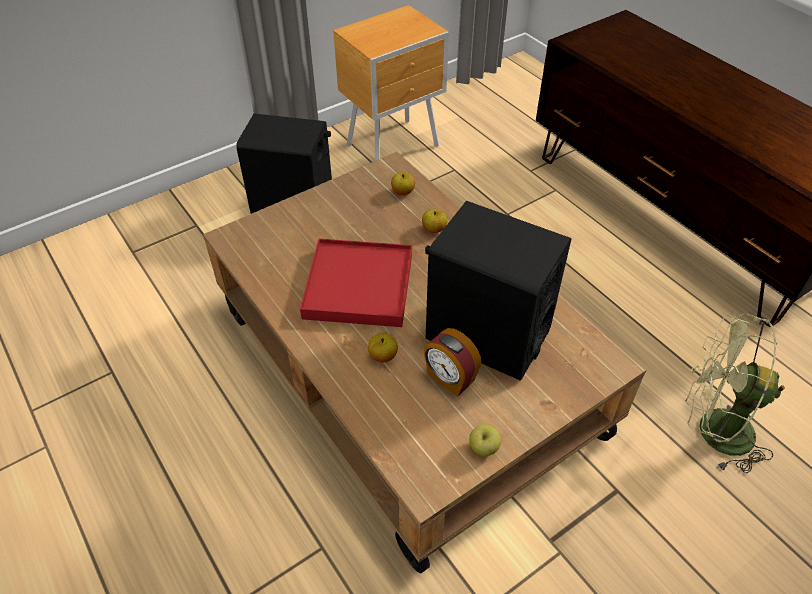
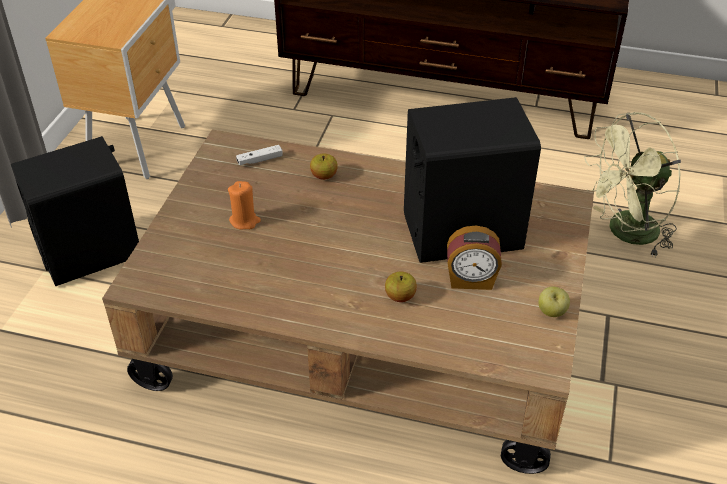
camera: 40 degrees left, 5 degrees down
red tray [300,239,412,327] -> none
apple [391,172,415,195] -> white game controller [236,145,282,165]
none -> orange candle [228,181,261,230]

